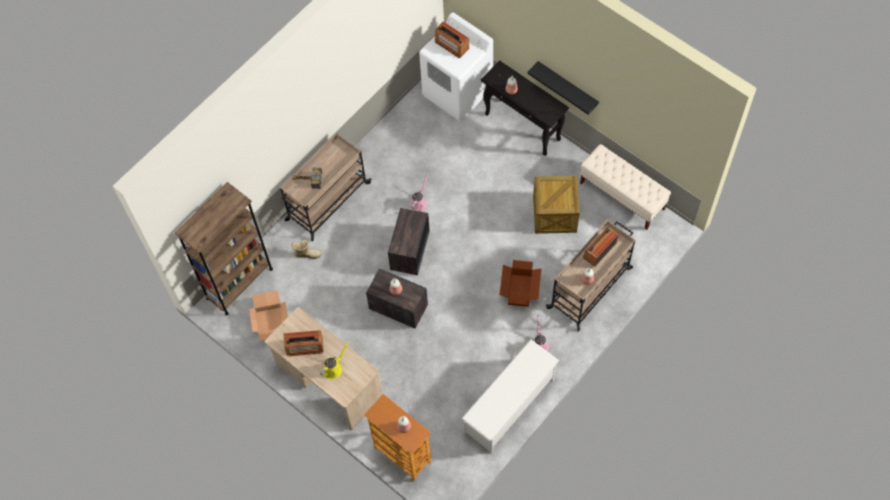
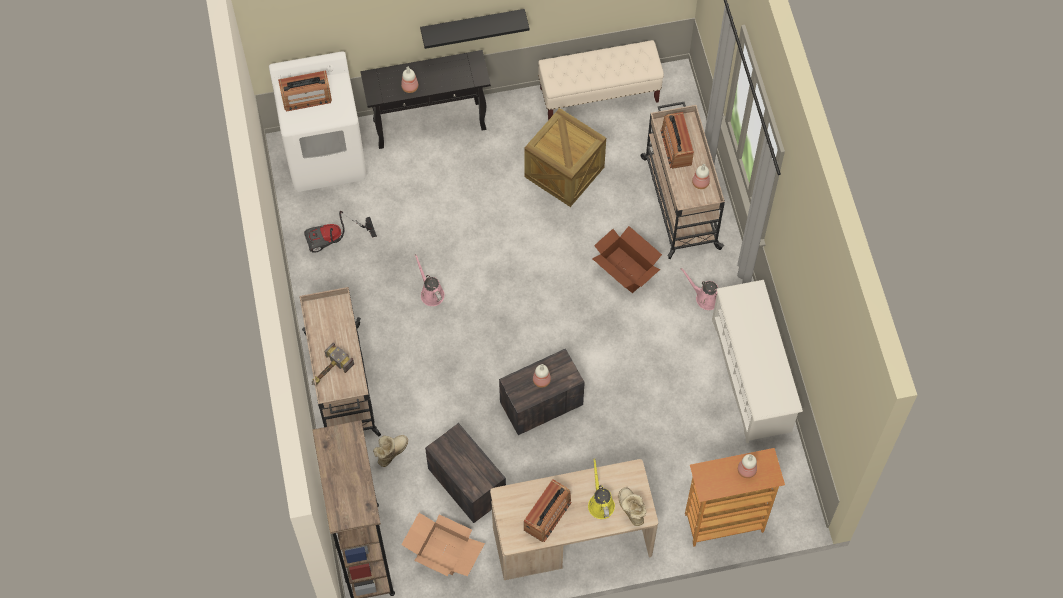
camera: 55 degrees left, 0 degrees up
crate [388,208,430,275] -> crate moved to [425,423,506,523]
none -> vacuum cleaner [304,211,377,253]
none -> boot [619,487,646,526]

